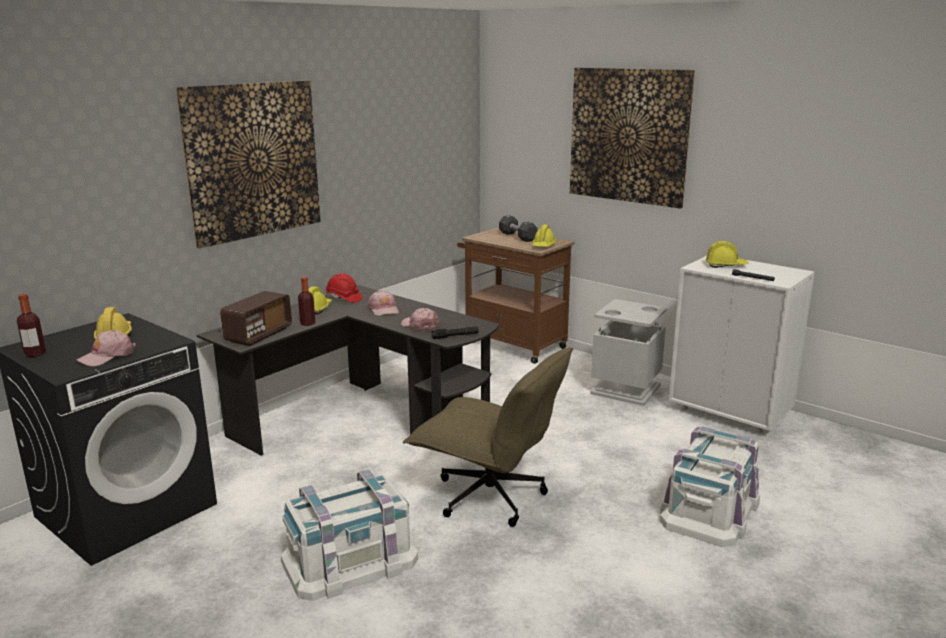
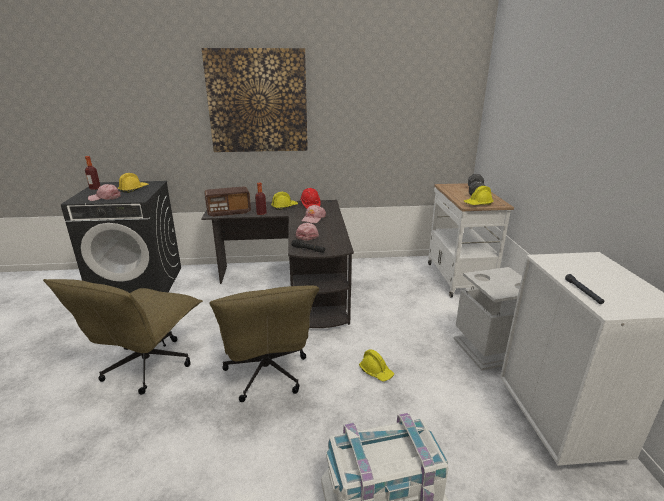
camera: 45 degrees right, 5 degrees up
white storage box [281,469,418,601] -> beige office chair [43,279,203,395]
brown cart [457,228,575,364] -> white cart [428,183,514,297]
picture [570,68,695,209] -> none
yellow hard hat [706,241,748,268] -> yellow hard hat moved to [359,349,394,381]

